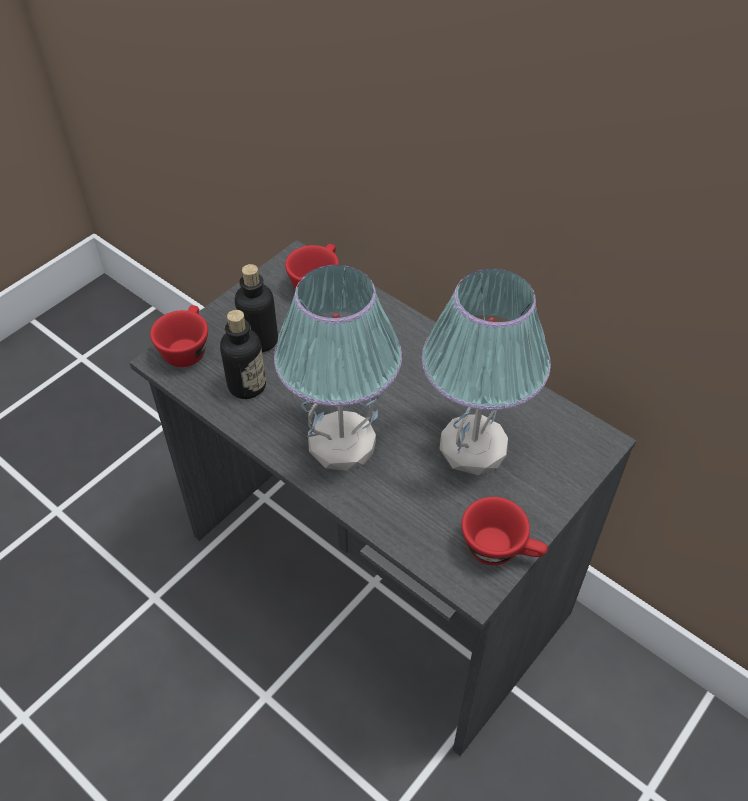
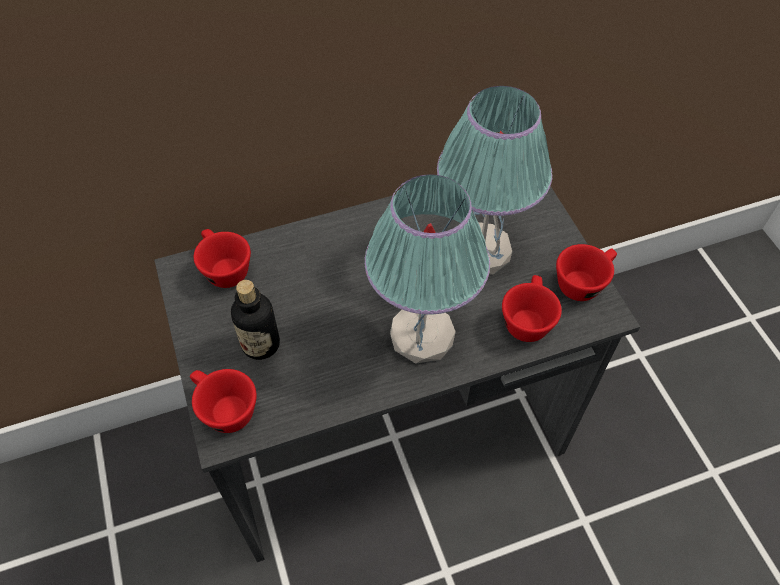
camera: 60 degrees left, 5 degrees up
bottle [220,310,266,399] -> none
none -> red cup [502,275,562,342]

